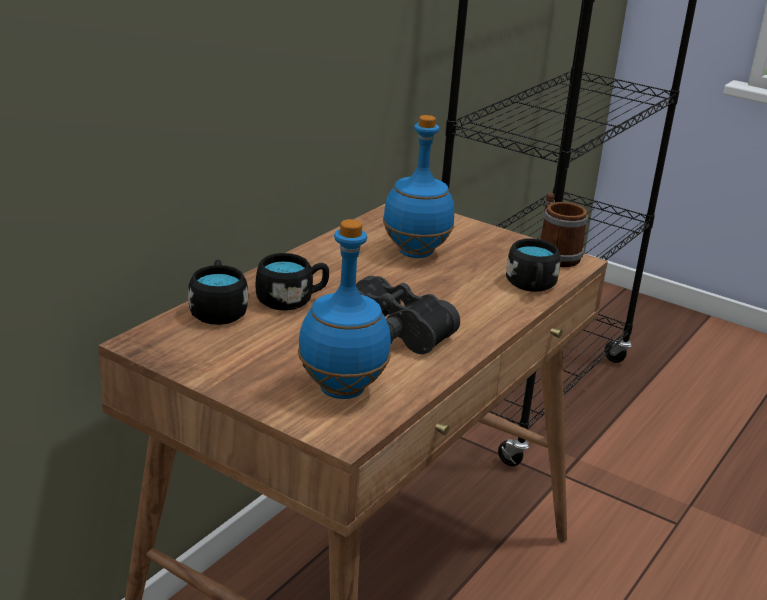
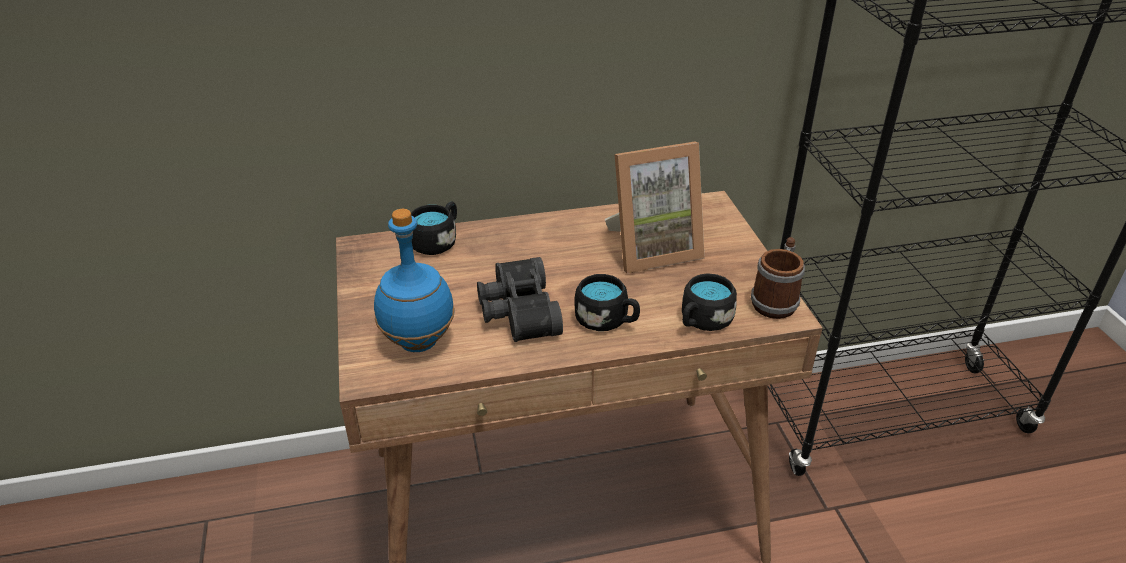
camera: 45 degrees right, 10 degrees up
black mug [256,253,329,311] -> black mug moved to [574,274,640,331]
blue bottle [383,115,454,258] -> picture frame [605,142,705,274]

